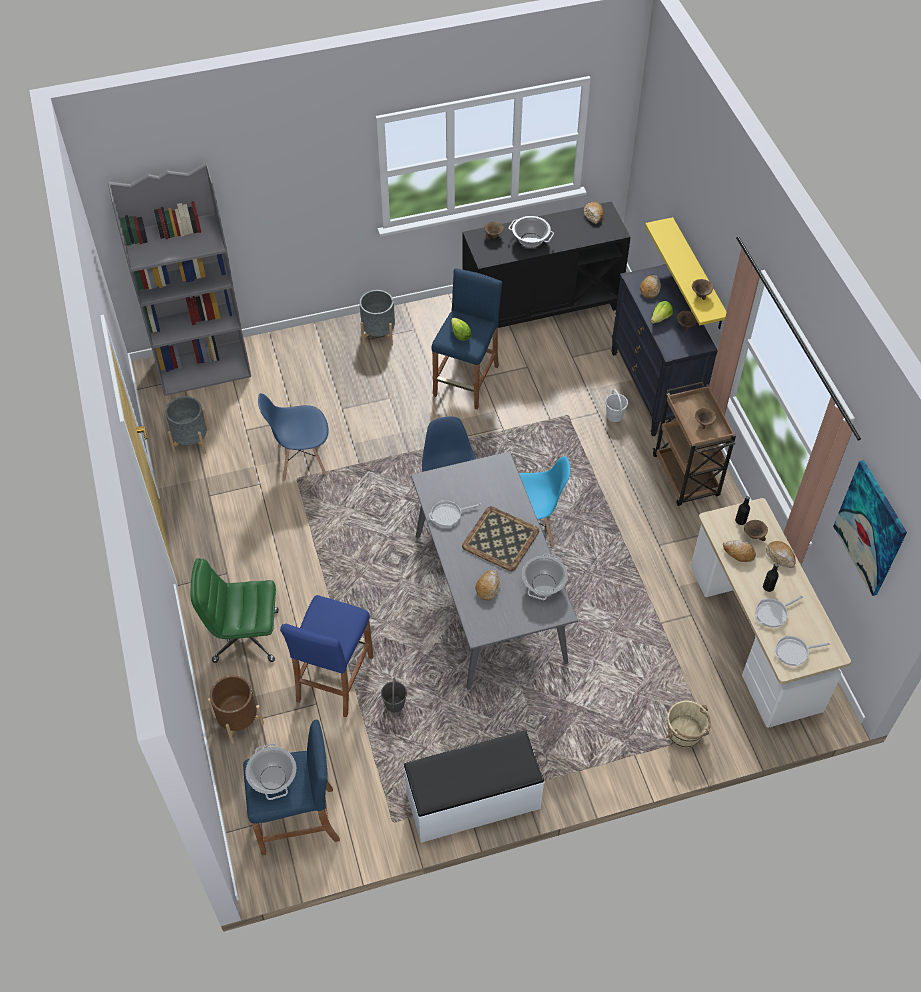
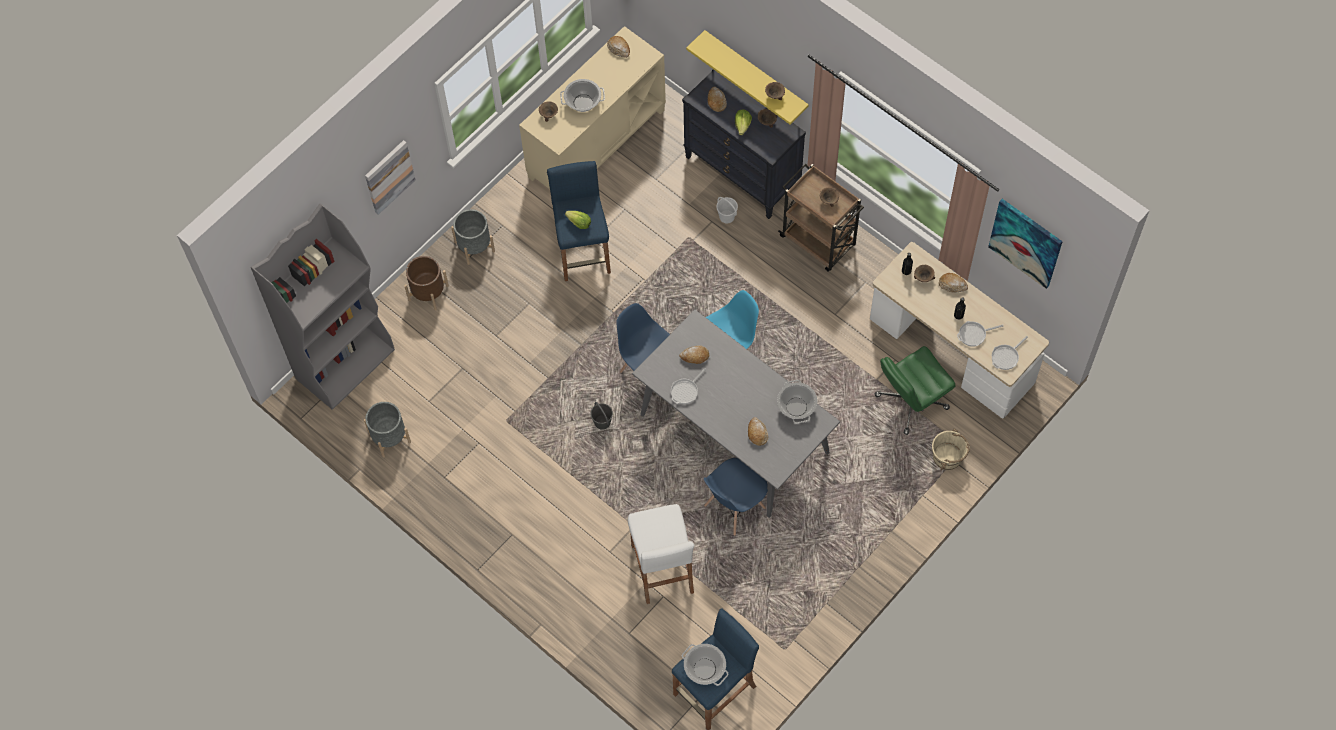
camera: 30 degrees left, 10 degrees up
green office chair [190,558,279,663] -> green office chair moved to [875,346,956,435]
brown planter [208,675,264,744] -> brown planter moved to [404,256,449,311]
blue chair [258,393,328,482] -> blue chair moved to [704,458,768,536]
blue stool [280,595,373,717] -> white stool [628,504,694,604]
grey bucket [381,678,407,713] -> grey bucket moved to [590,402,613,430]
white bench [404,731,544,843] -> none
black cabinet [462,201,631,328] -> beige cabinet [519,26,666,189]
tray [462,506,539,571] -> none
bread [723,540,756,562] -> bread moved to [679,345,709,364]
frying pan [755,596,803,627] -> frying pan turned 45 degrees clockwise [957,321,1003,347]
none -> picture [365,140,416,215]

